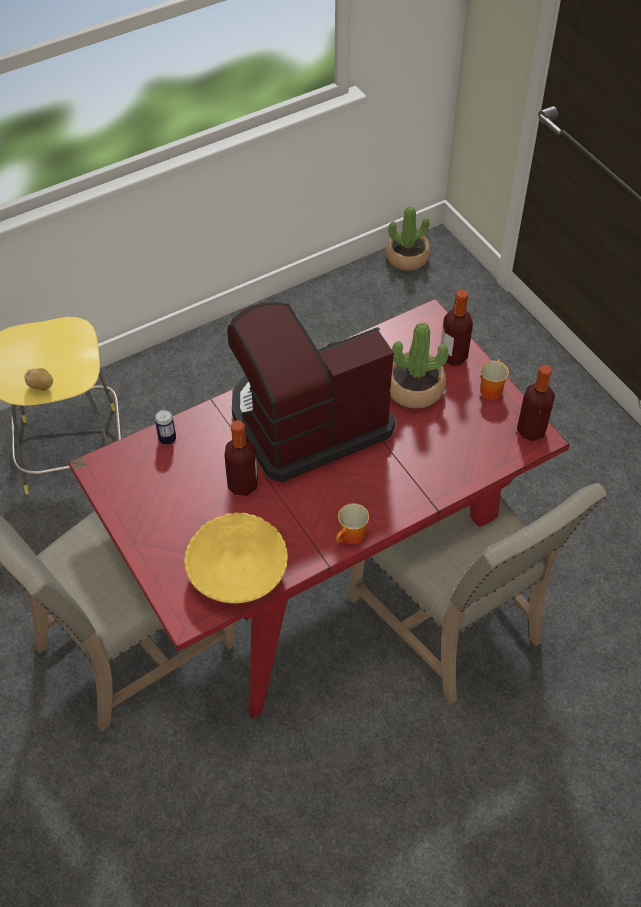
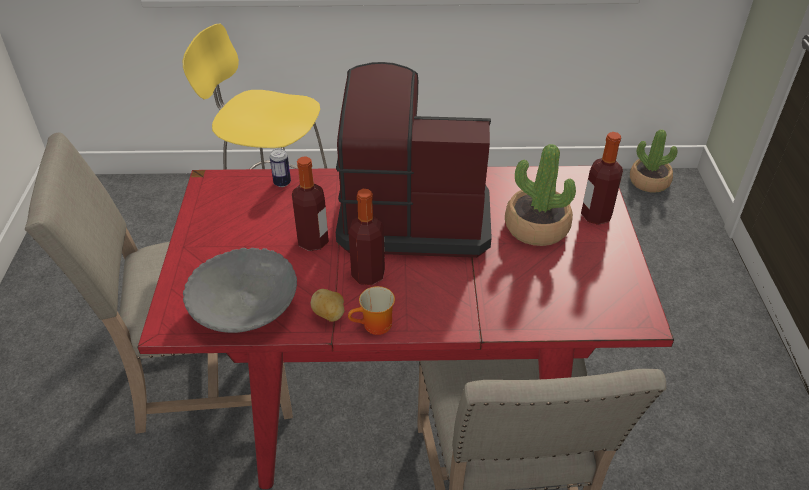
camera: 30 degrees right, 10 degrees down
potato [25,368,53,390] -> potato moved to [311,289,345,322]
yellow bowl [184,512,288,603] -> grey bowl [183,248,297,333]
mug [480,359,509,400] -> none
bottle [517,365,555,441] -> bottle moved to [349,189,385,285]

